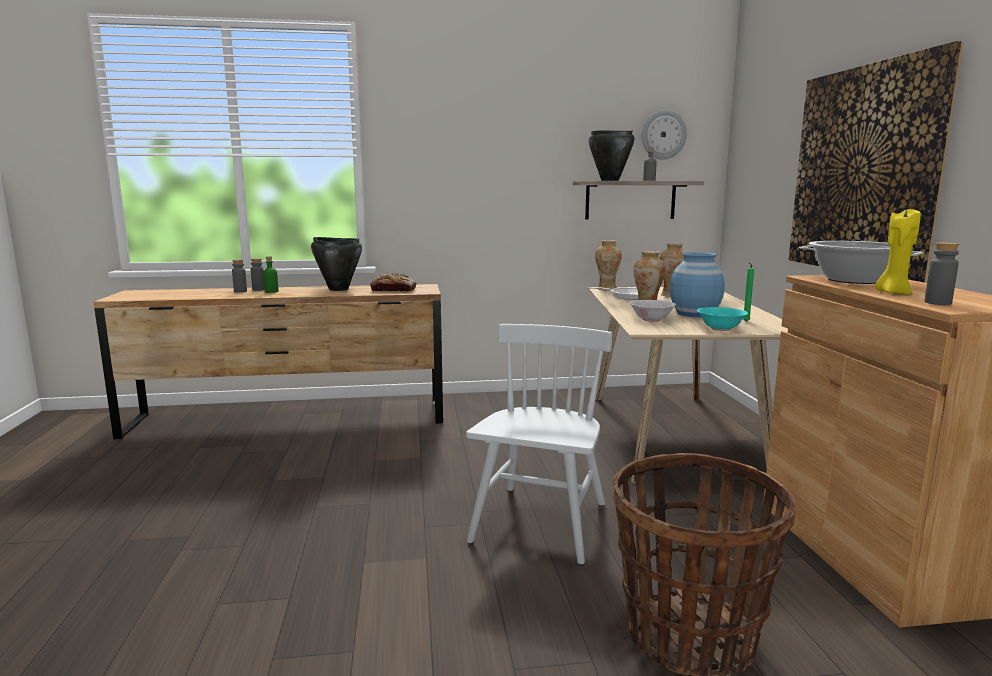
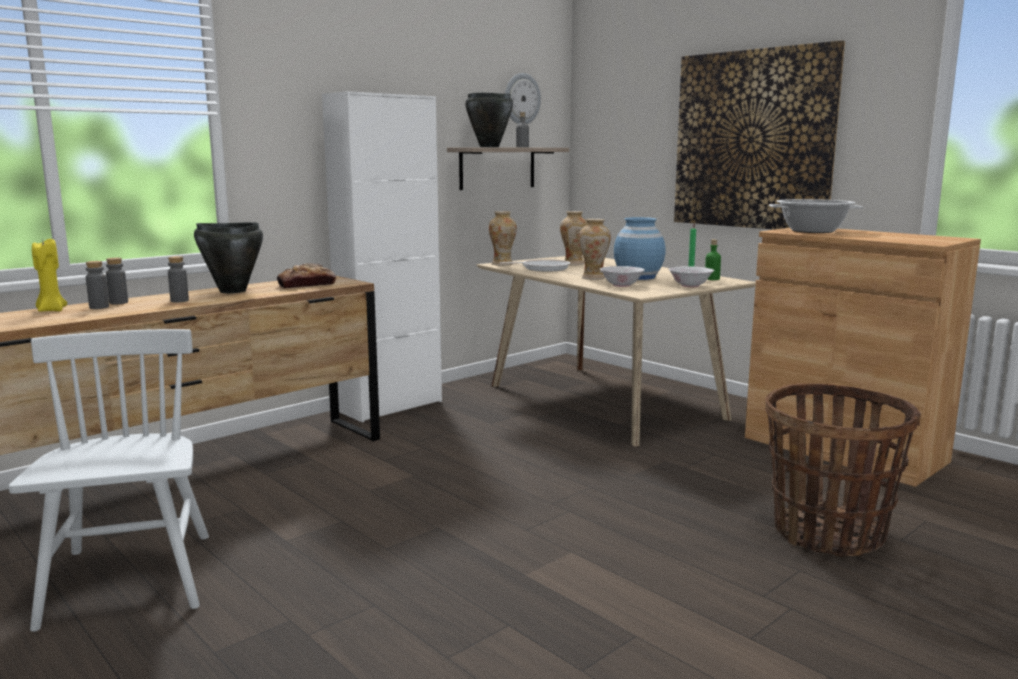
camera: 35 degrees left, 0 degrees up
green bottle [263,256,279,293] -> green bottle moved to [705,239,721,280]
white chair [466,324,612,564] -> white chair moved to [8,329,209,632]
turquoise bowl [697,307,748,331] -> white bowl [668,266,714,287]
yellow candle [875,208,921,295] -> yellow candle moved to [32,238,67,312]
grey bottle [924,242,959,305] -> grey bottle moved to [168,256,189,302]
none -> white cabinet [322,91,442,422]

